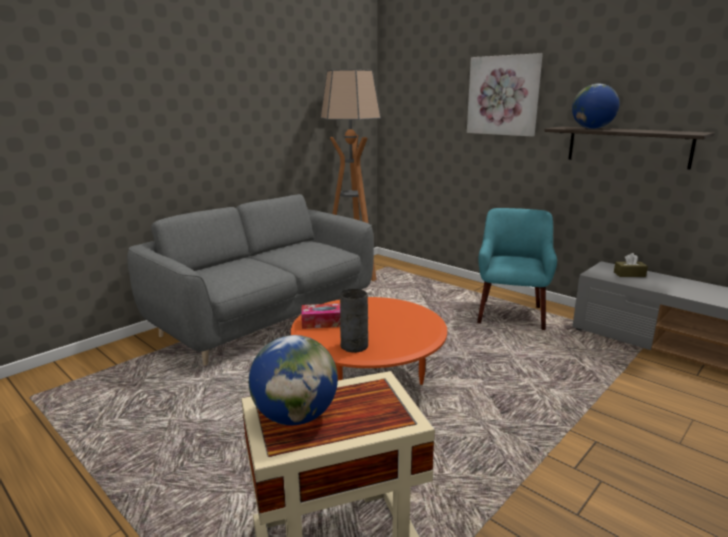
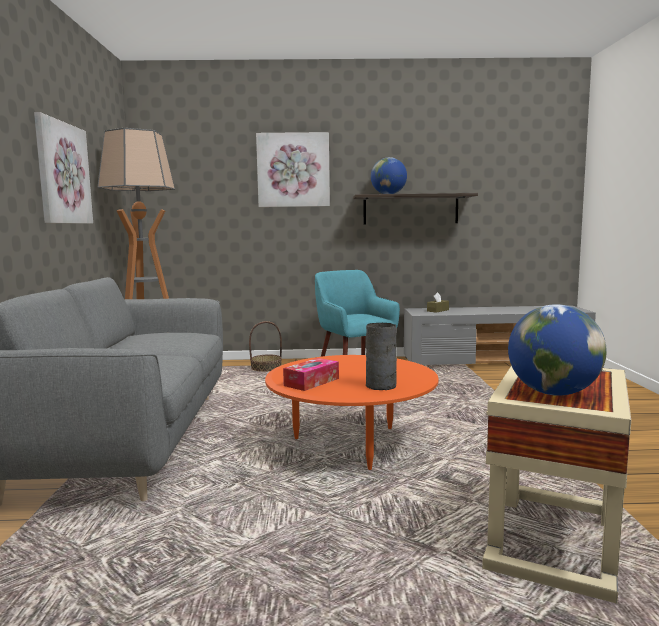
camera: 45 degrees left, 10 degrees down
none -> picture [34,112,93,224]
none -> basket [249,321,282,372]

